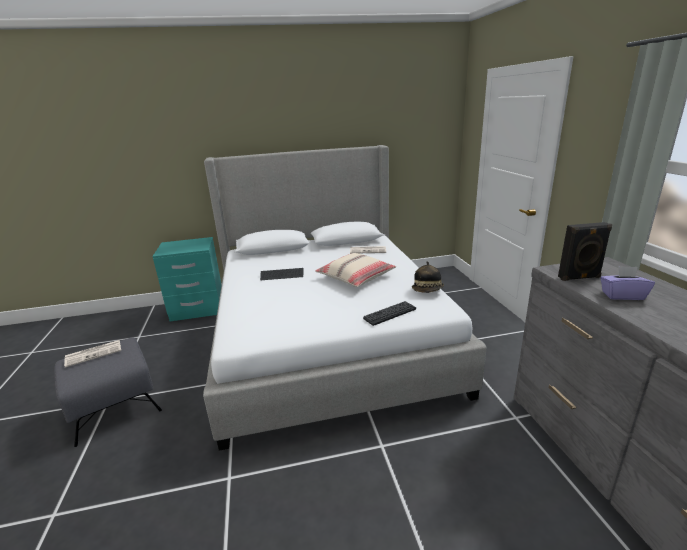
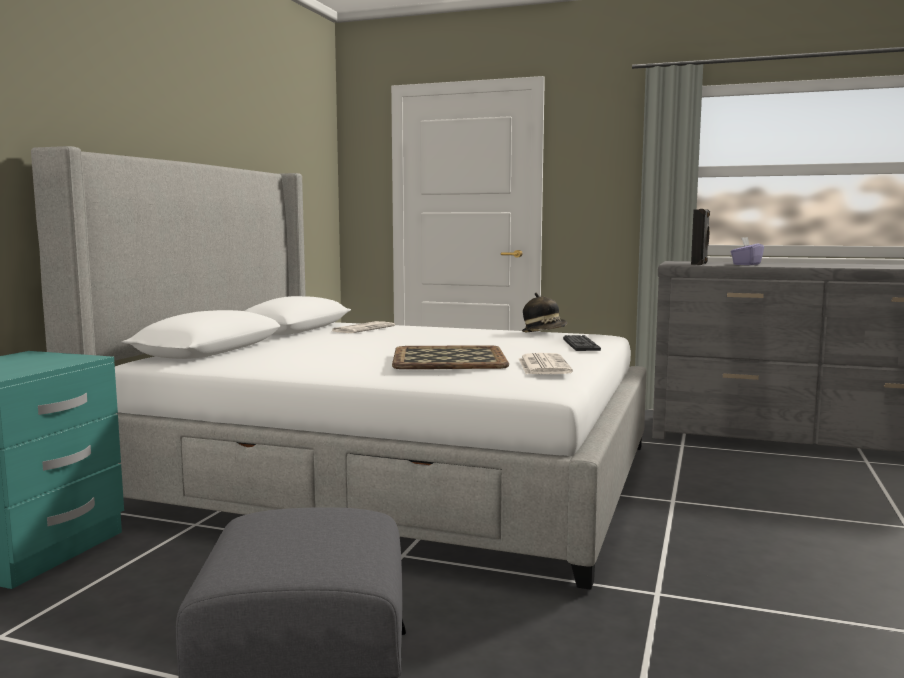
camera: 60 degrees left, 15 degrees down
newspaper [64,340,121,368] -> newspaper moved to [519,353,573,374]
keyboard [260,268,304,280] -> none
beige pillow [315,253,396,287] -> none
none -> tray [392,345,509,369]

